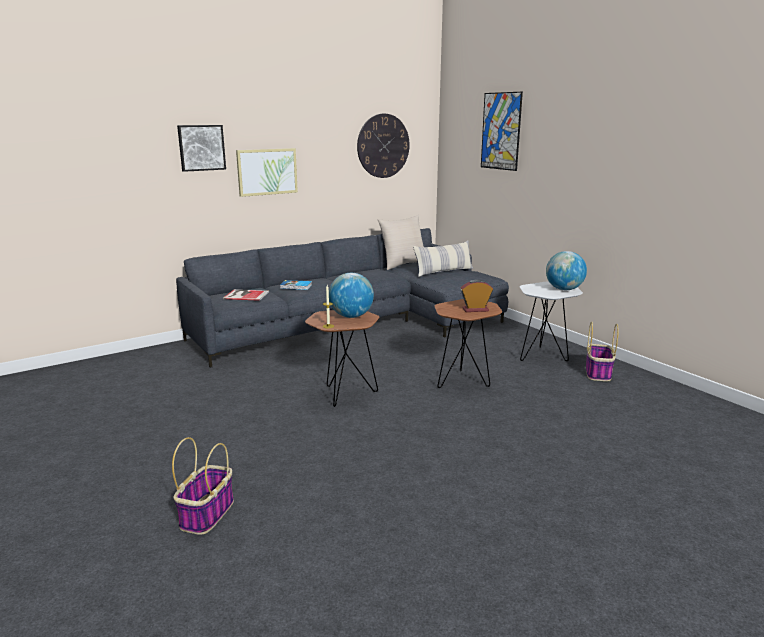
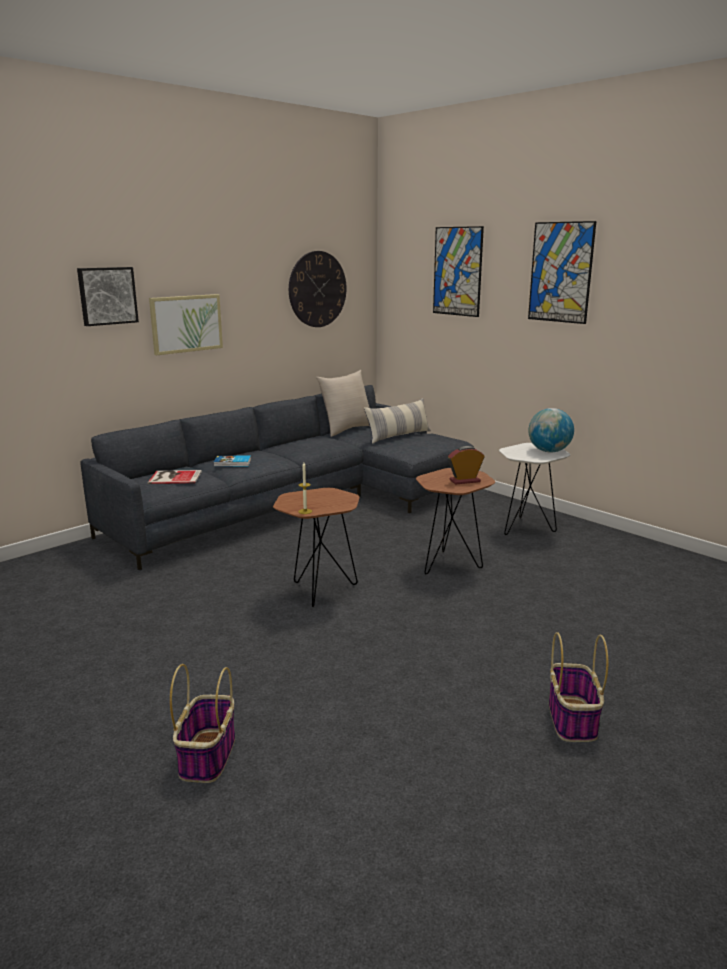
camera: 10 degrees left, 0 degrees up
globe [329,273,374,318] -> none
basket [586,321,619,381] -> basket moved to [549,632,608,742]
none -> picture [528,221,596,324]

